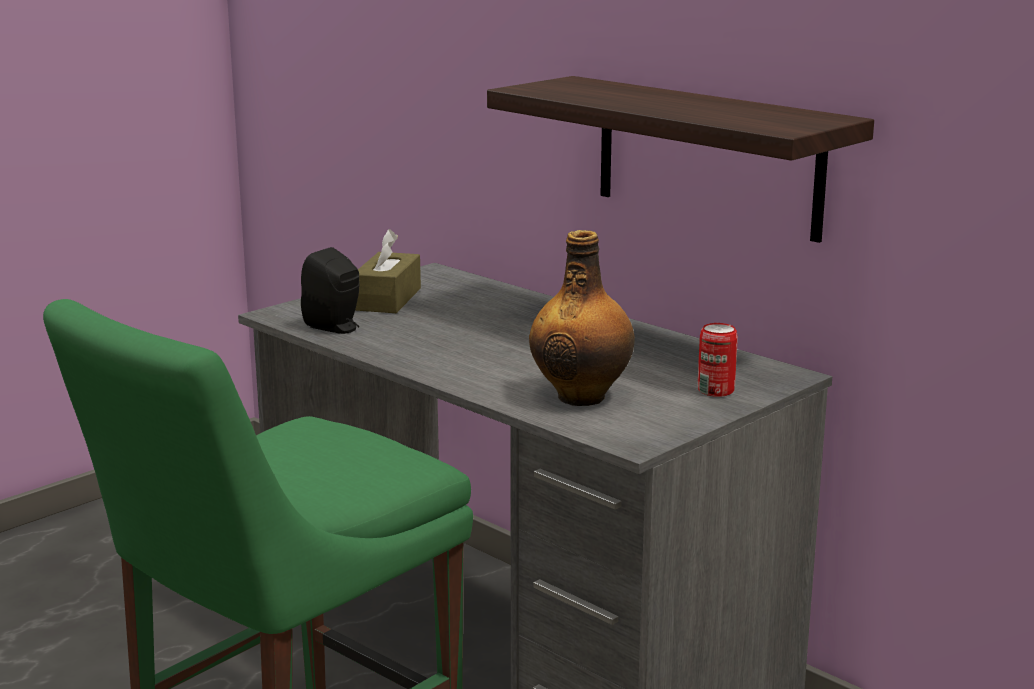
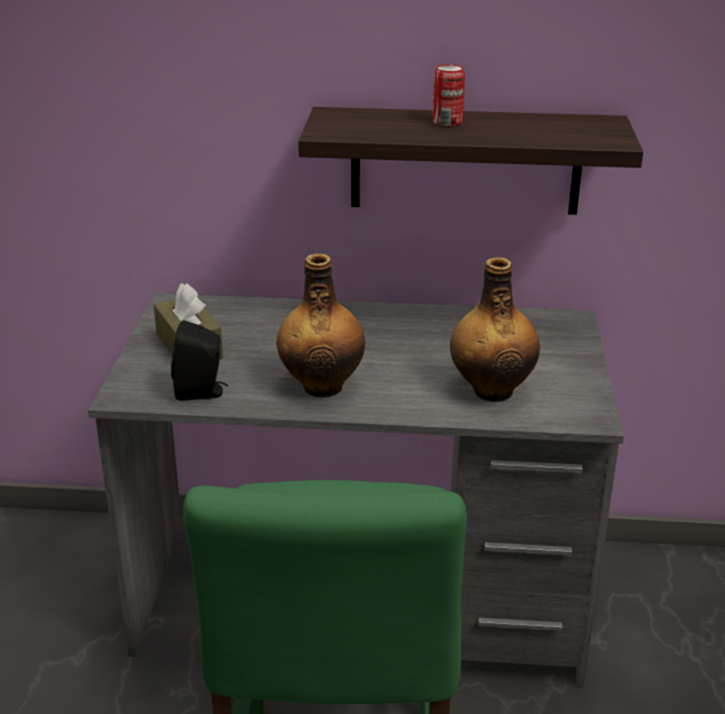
camera: 40 degrees left, 10 degrees up
can [698,323,738,397] -> can moved to [432,64,465,126]
none -> bottle [277,253,365,398]

